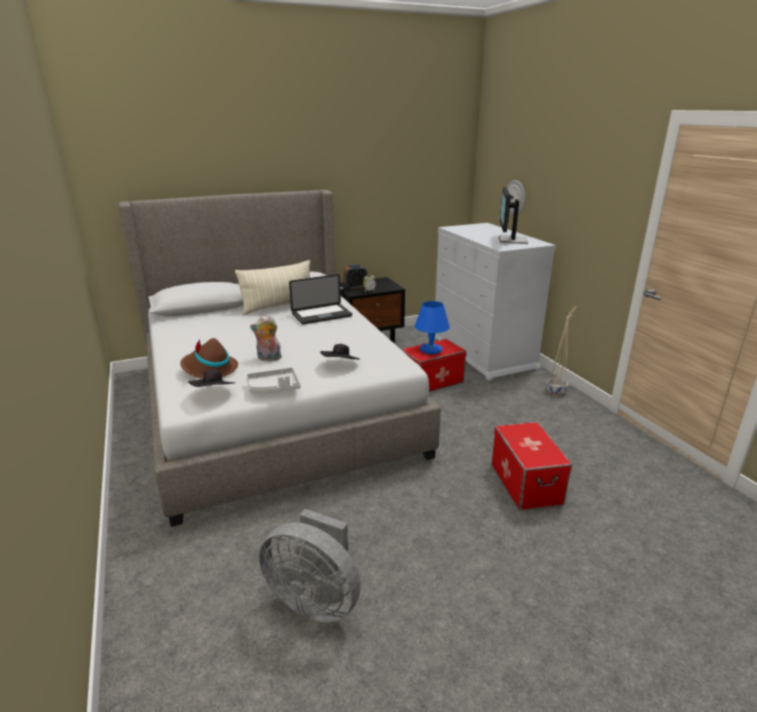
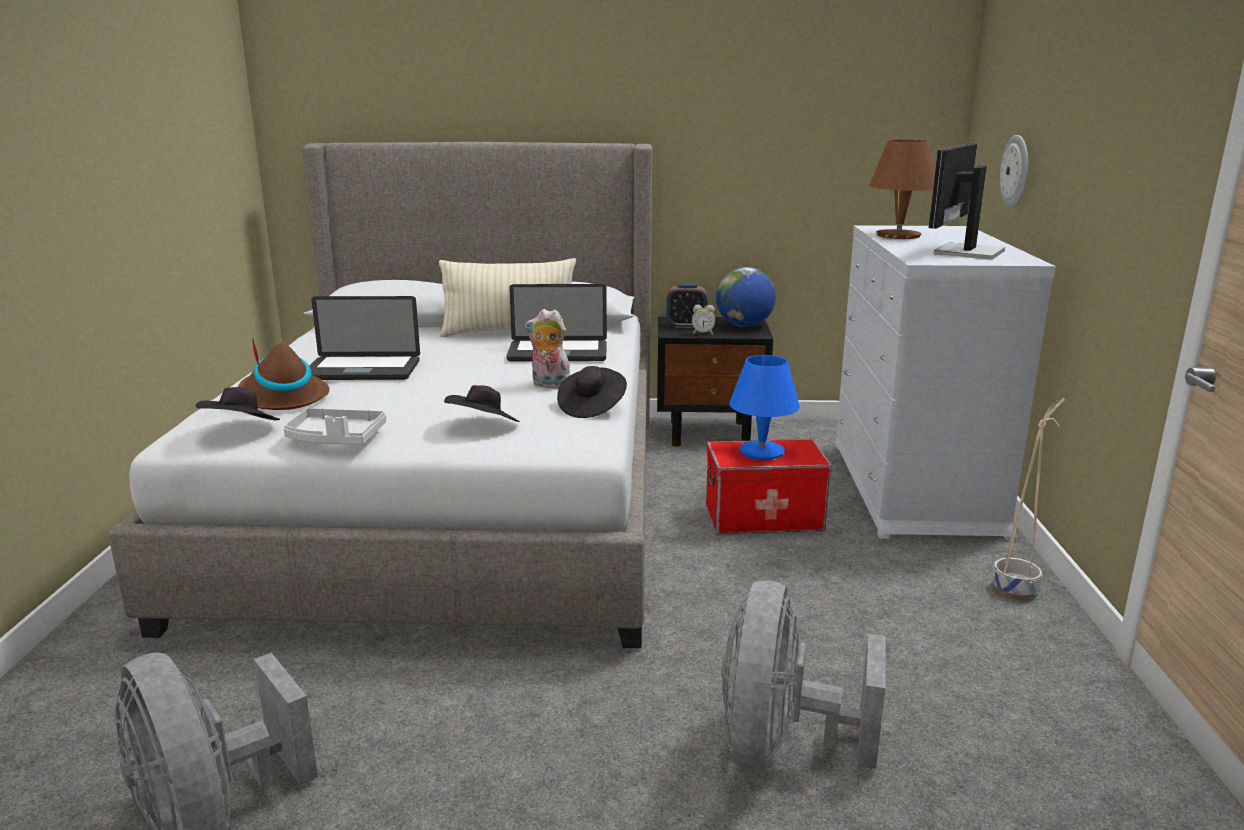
camera: 25 degrees right, 5 degrees down
plush toy [250,315,282,361] -> plush toy moved to [525,309,570,389]
storage box [491,422,572,510] -> grey fan [721,580,886,770]
none -> laptop [310,296,420,380]
none -> black hat [557,366,627,418]
none -> globe [716,267,776,327]
none -> brown table lamp [869,140,935,239]

